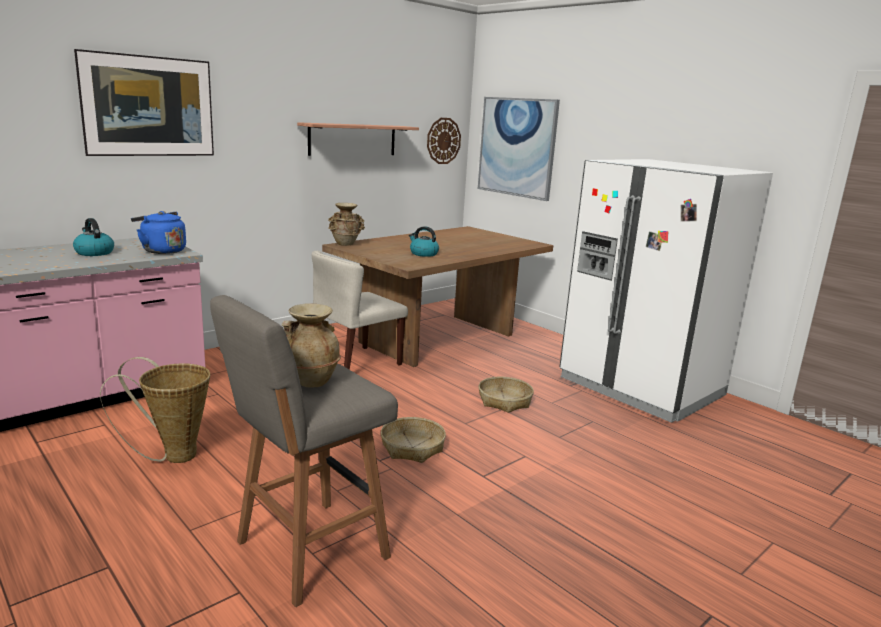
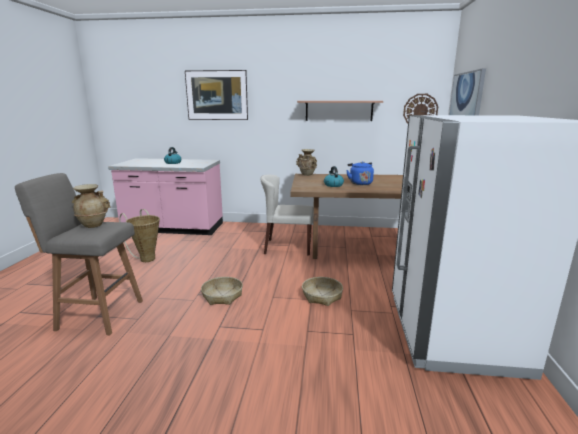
camera: 50 degrees right, 0 degrees up
blue kettle [131,211,186,254] -> blue kettle moved to [346,161,374,185]

